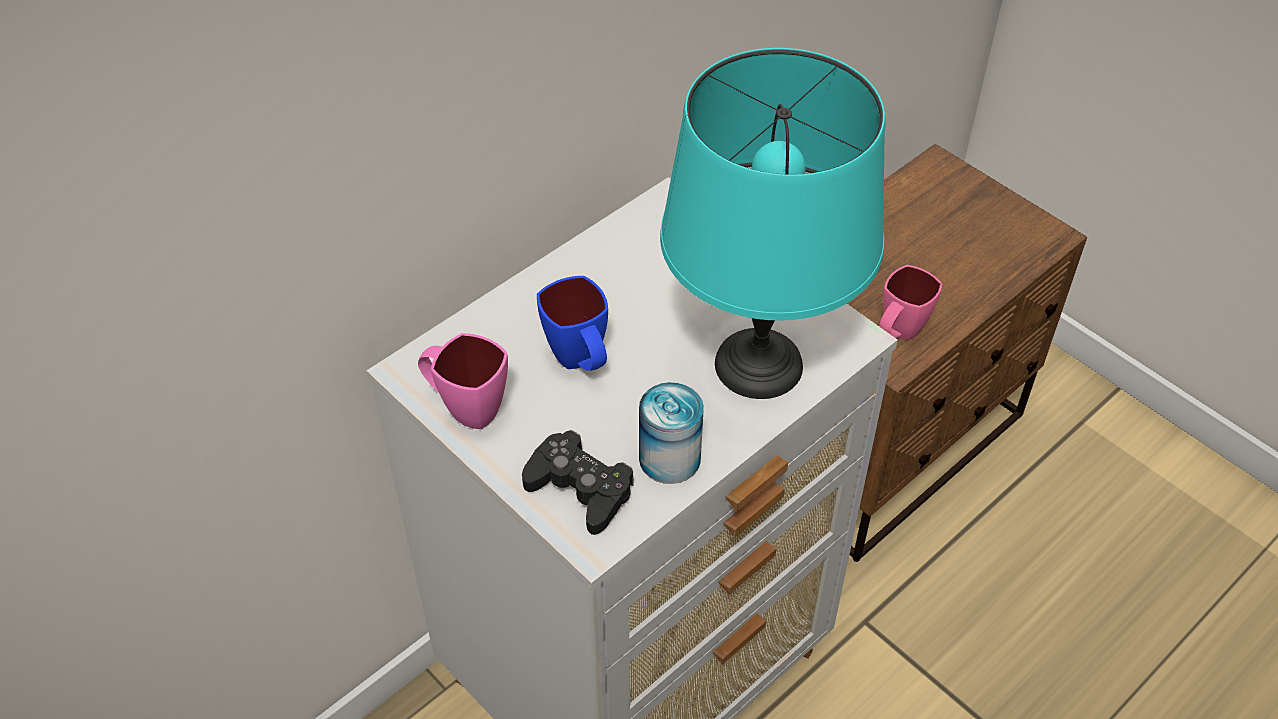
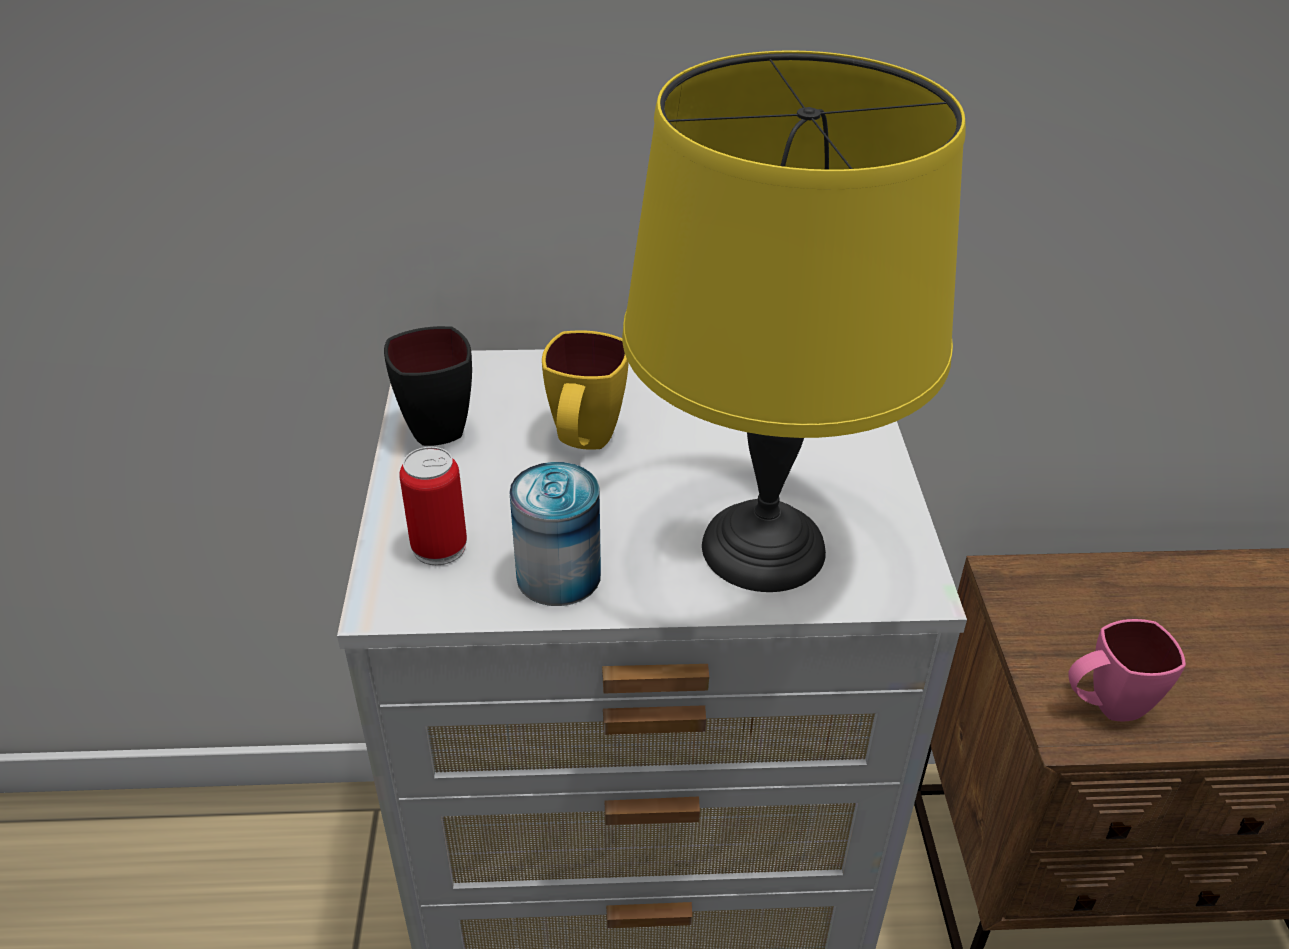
camera: 40 degrees right, 10 degrees down
pink mug [418,333,508,429] -> black mug [384,326,472,446]
black game controller [522,430,634,535] -> can [399,447,467,565]
blue mug [537,276,608,371] -> yellow mug [542,330,628,450]
turquoise table lamp [660,48,886,399] -> yellow table lamp [622,51,966,592]

